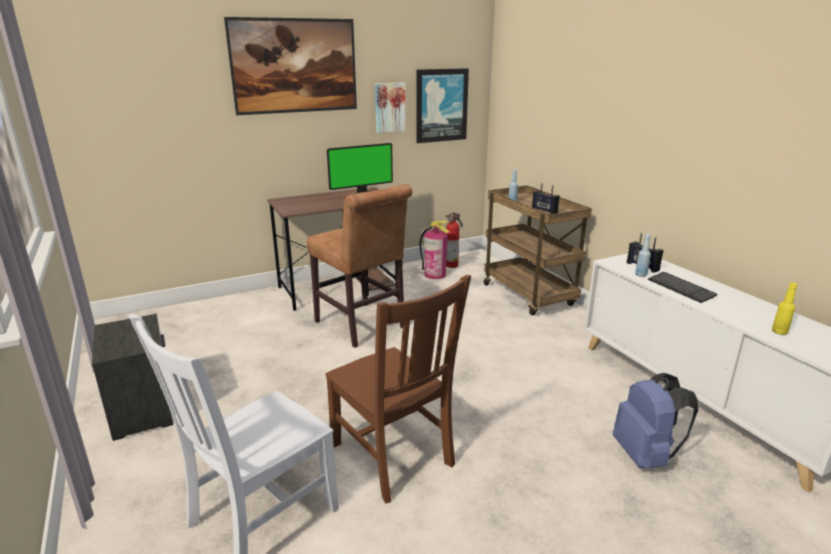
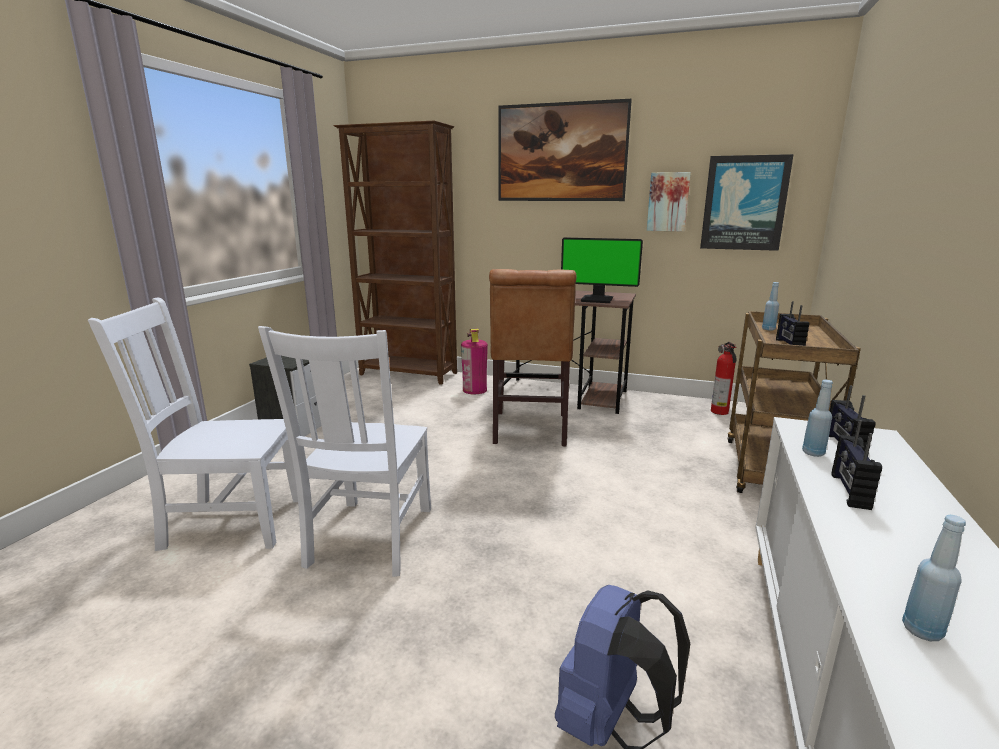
camera: 45 degrees right, 5 degrees down
brown chair [325,275,471,504] -> white chair [258,326,431,577]
fire extinguisher [419,221,450,279] -> fire extinguisher moved to [461,329,488,394]
keyboard [648,272,718,303] -> radio [831,420,882,510]
yellow bottle [772,282,797,335] -> blue bottle [902,515,966,641]
none -> brown bookcase [333,120,457,385]

